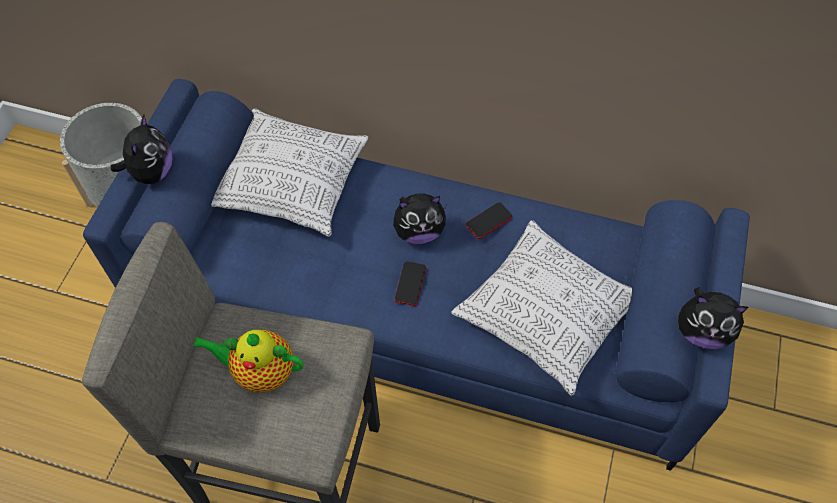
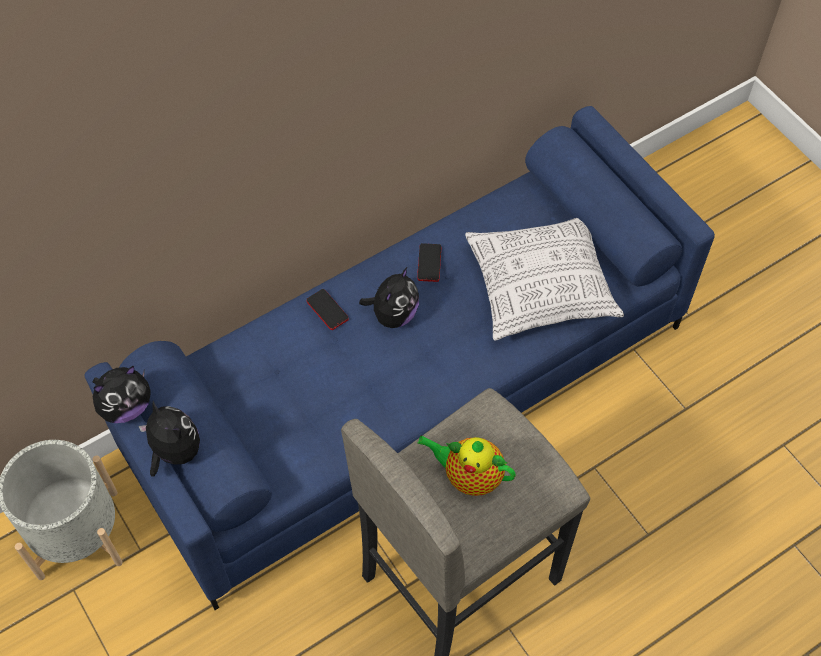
camera: 50 degrees left, 0 degrees up
teapot [193,330,303,392] -> teapot turned 60 degrees clockwise [417,435,516,496]
pillow [211,108,369,237] -> none
phone [395,261,426,306] -> phone moved to [306,289,349,330]
plush toy [678,287,749,349] -> plush toy moved to [92,366,150,423]

